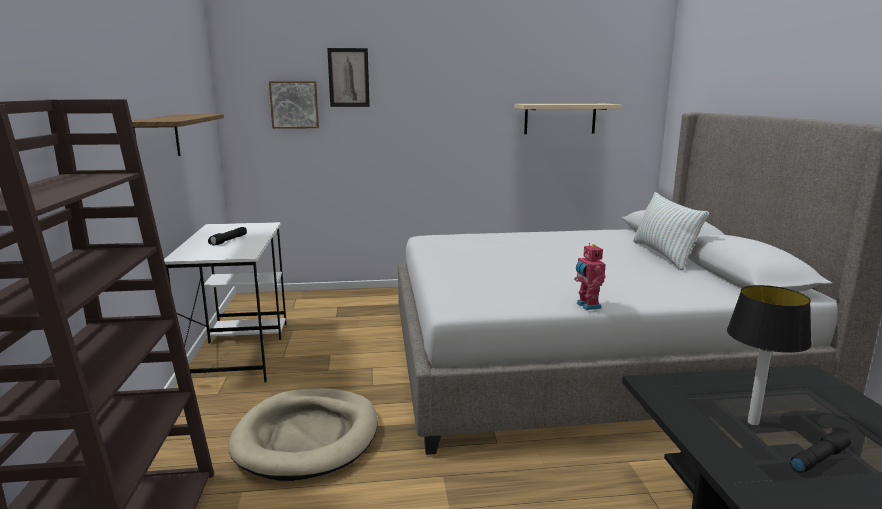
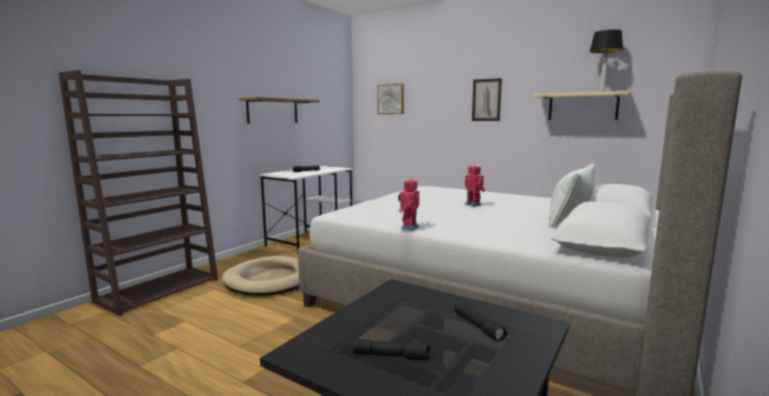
camera: 40 degrees right, 5 degrees down
picture [327,48,370,107] -> picture moved to [472,78,502,121]
table lamp [727,285,812,426] -> table lamp moved to [589,29,624,91]
none -> black flashlight [454,302,507,341]
none -> toy robot [464,165,485,207]

